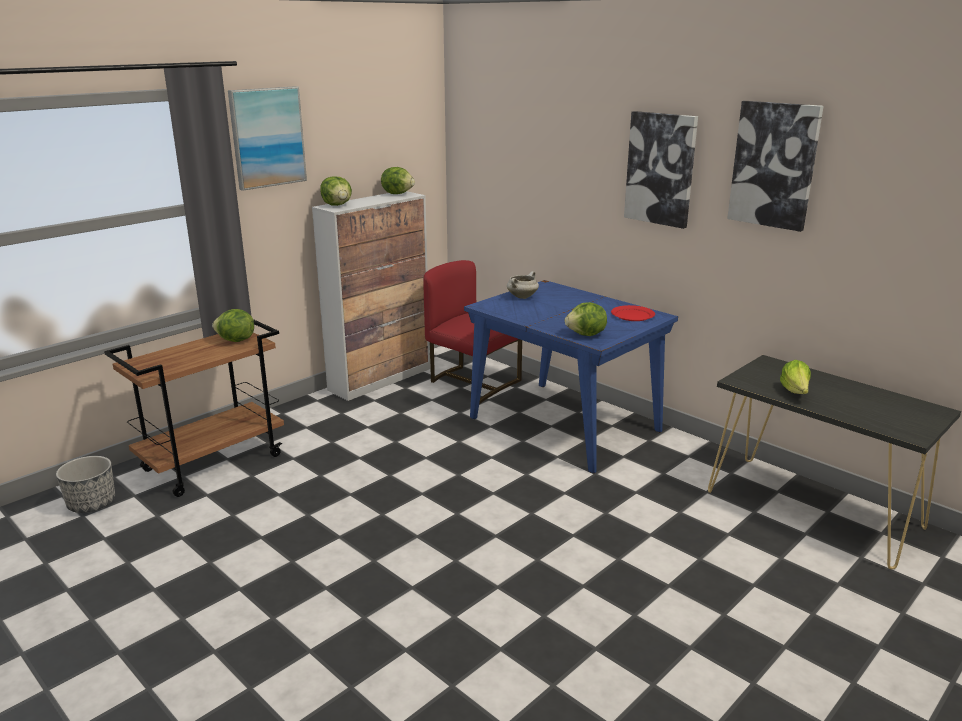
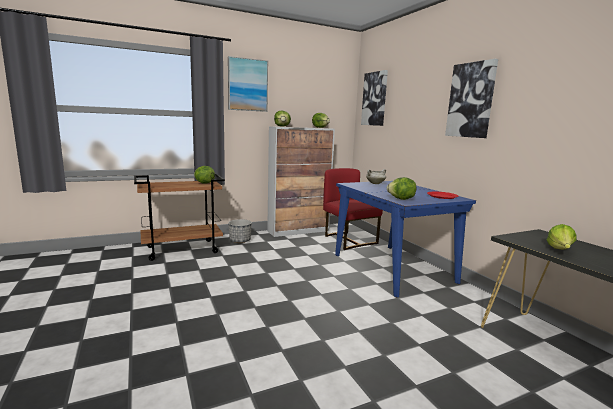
camera: 20 degrees right, 10 degrees down
planter [56,456,115,513] -> planter moved to [228,219,252,243]
picture [727,101,824,232] -> picture moved to [361,70,388,126]

